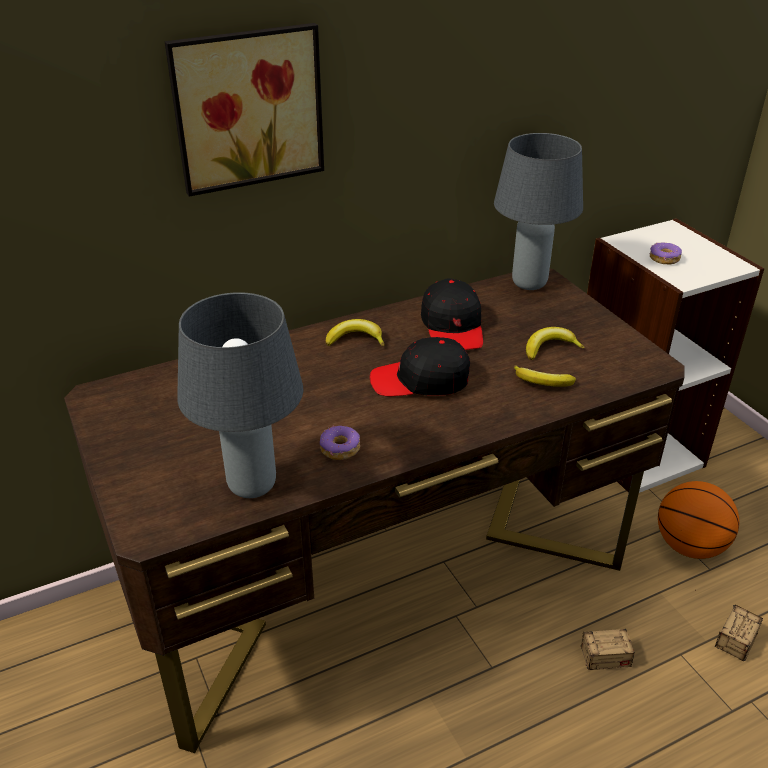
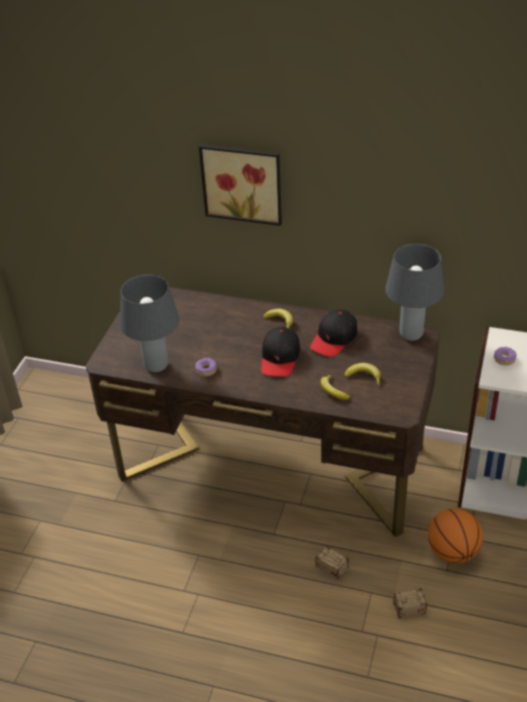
camera: 45 degrees right, 5 degrees up
black cap [370,337,470,396] -> black cap turned 120 degrees counterclockwise [261,327,300,377]

